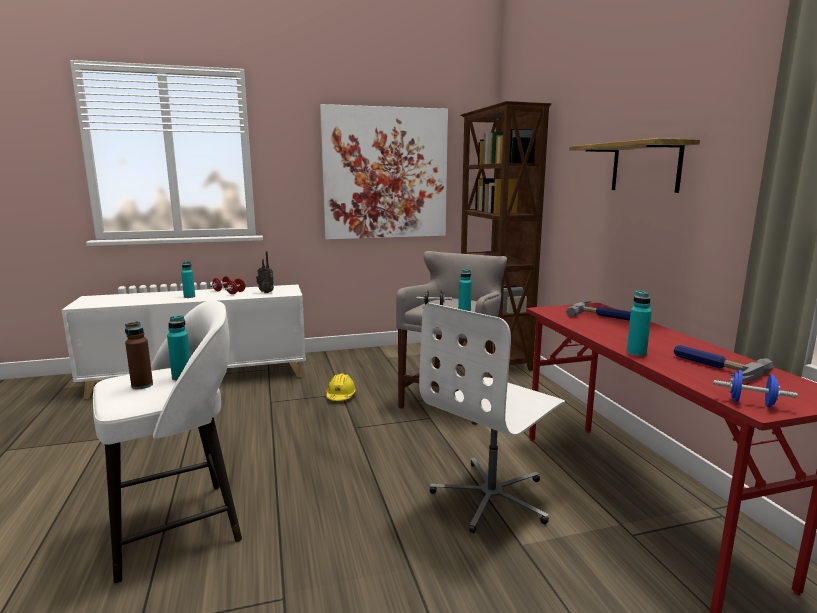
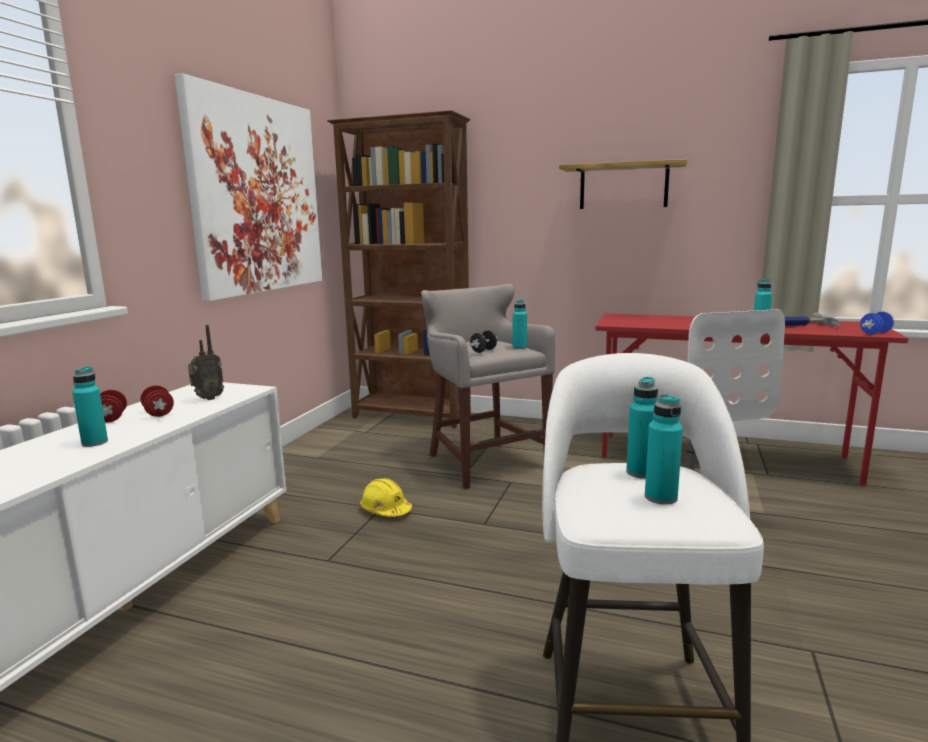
camera: 55 degrees left, 0 degrees up
brown bottle [125,322,153,389] -> turquoise bottle [645,394,683,505]
hammer [566,301,631,321] -> none

